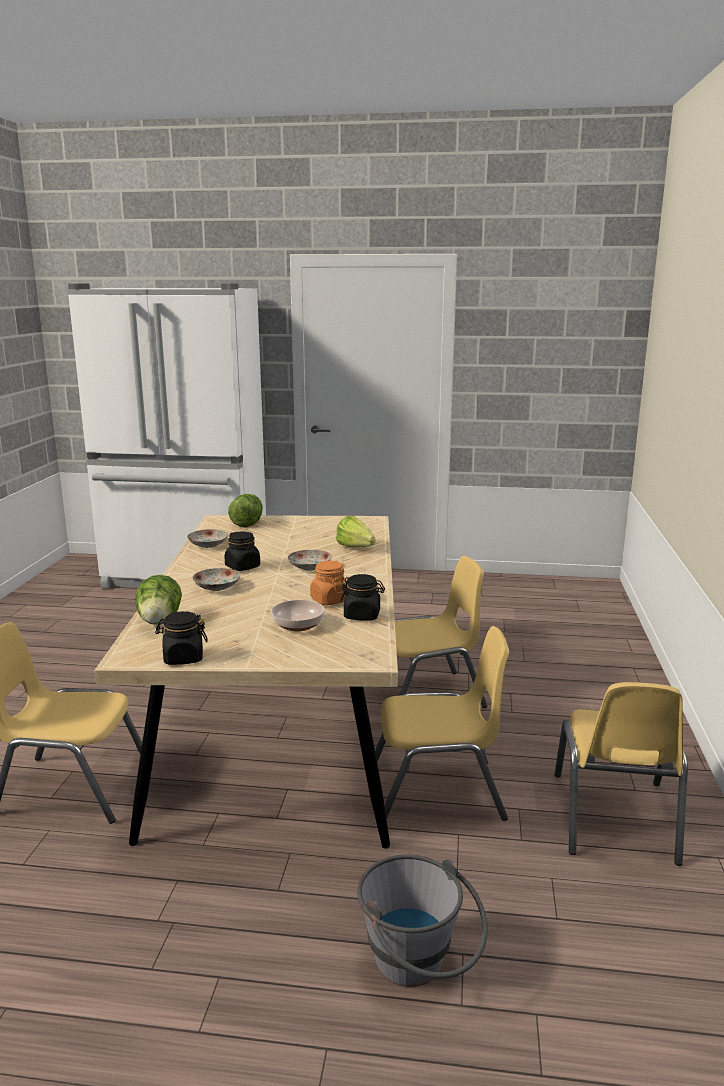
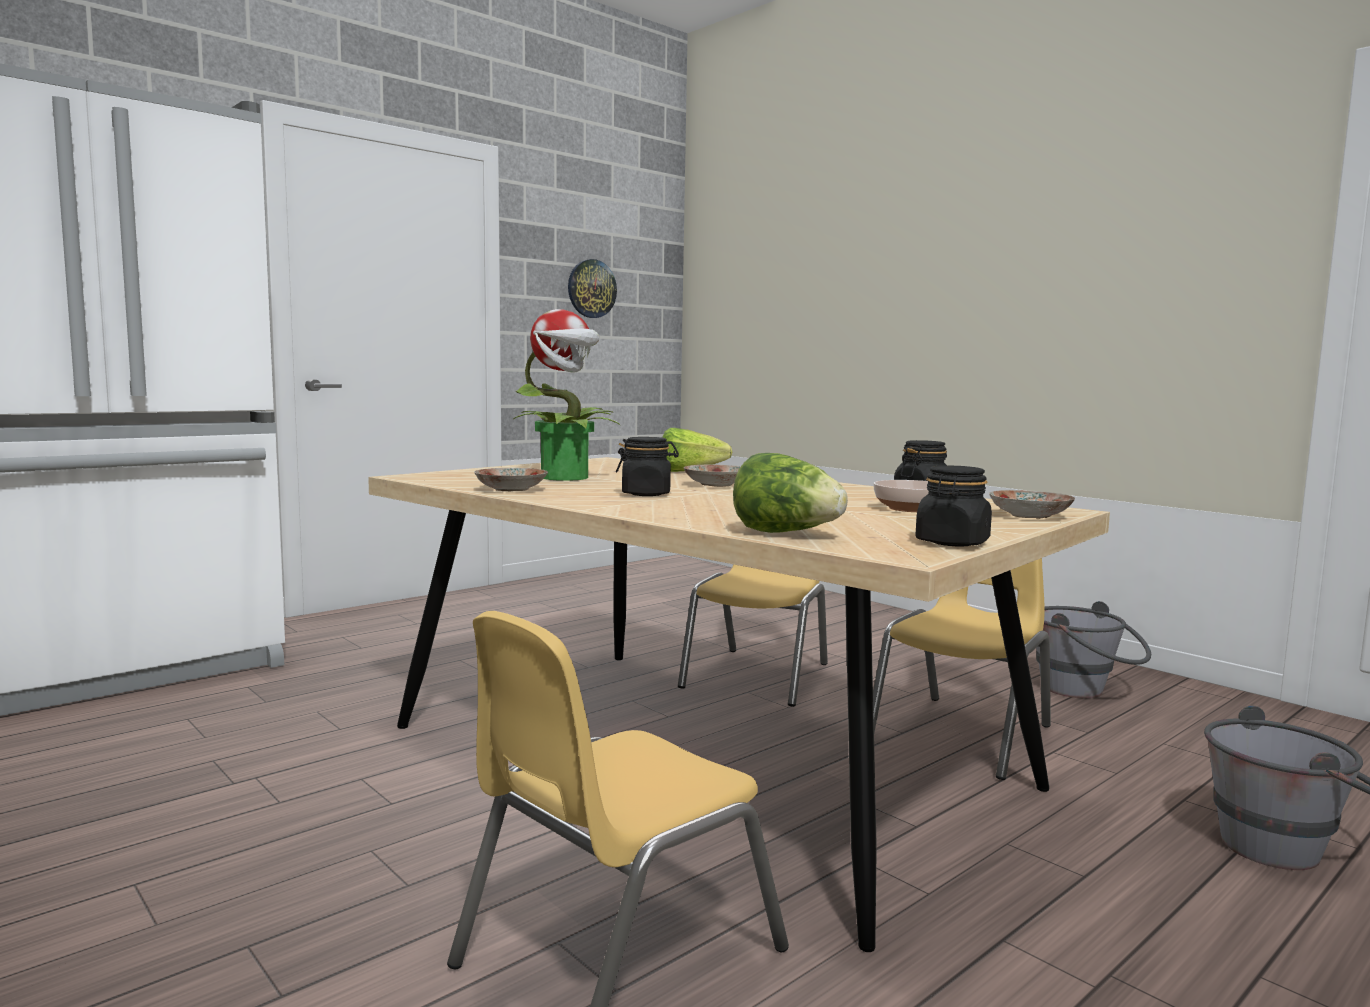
camera: 50 degrees left, 10 degrees down
plate [192,568,241,591] -> plate moved to [989,490,1075,519]
lettuce [228,494,263,527] -> none
orange jar [310,561,347,605] -> none
yellow chair [555,682,688,866] -> grey bucket [1036,601,1151,698]
none -> potted plant [513,309,620,481]
none -> wall clock [568,259,617,318]

